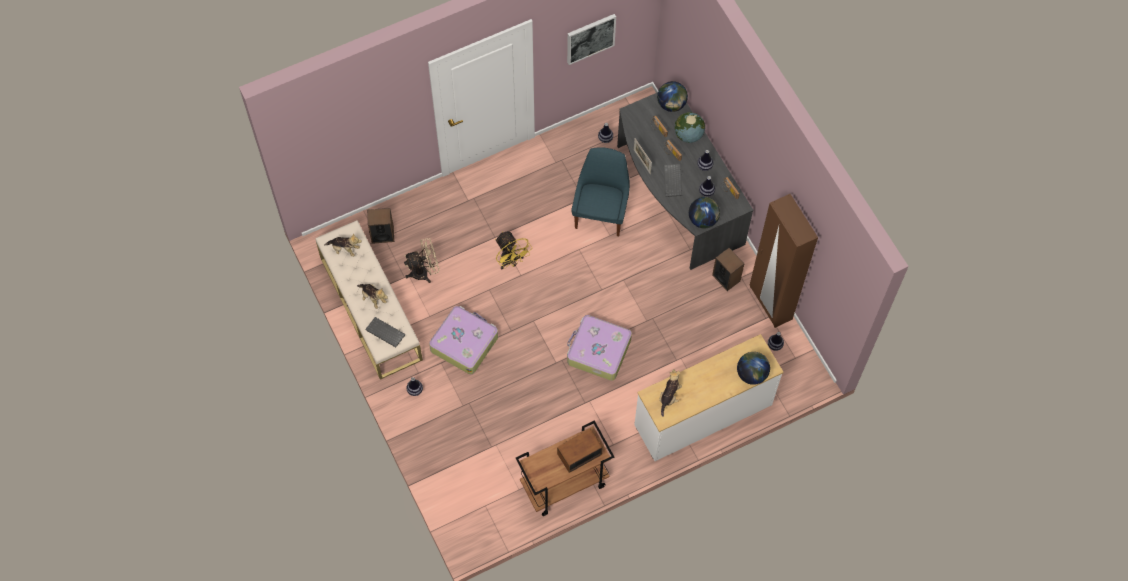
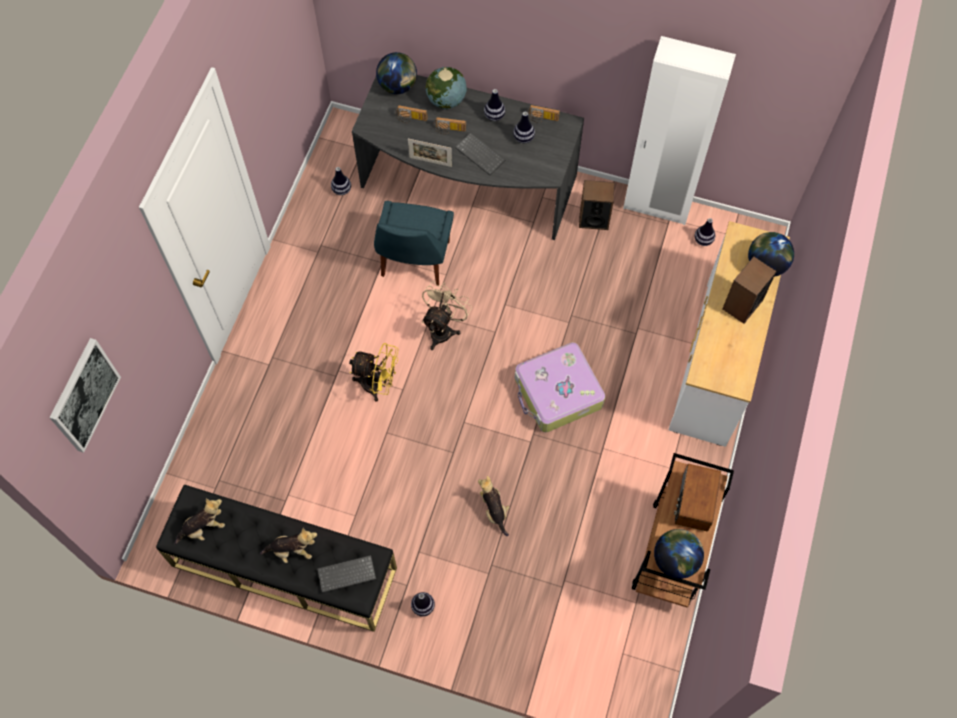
camera: 45 degrees left, 0 degrees up
beige bench [315,220,423,380] -> black bench [156,485,397,632]
speaker [367,208,394,244] -> speaker moved to [722,256,777,324]
beige fan [404,238,440,283] -> beige fan moved to [422,281,472,350]
suitcase [429,306,498,374] -> none
picture [567,14,616,65] -> picture moved to [50,338,121,453]
blue chair [571,147,630,236] -> blue chair turned 135 degrees counterclockwise [374,201,454,286]
plush toy [660,369,682,417] -> plush toy moved to [478,476,509,536]
globe [689,197,720,228] -> globe moved to [654,529,704,579]
brown wardrobe [750,194,818,328] -> white wardrobe [623,36,736,225]

